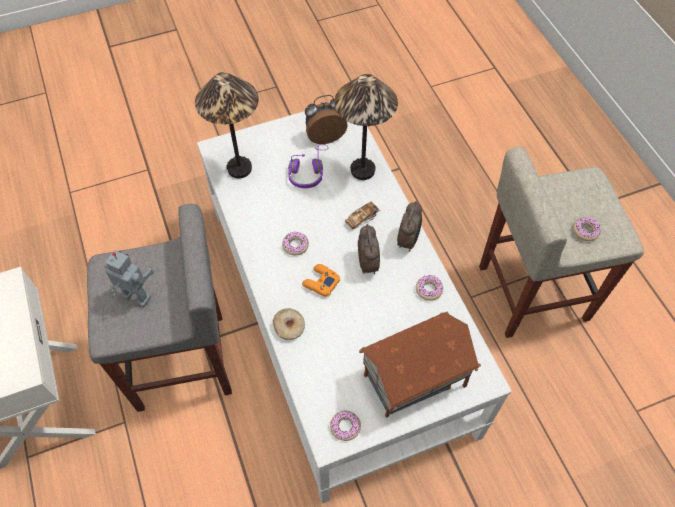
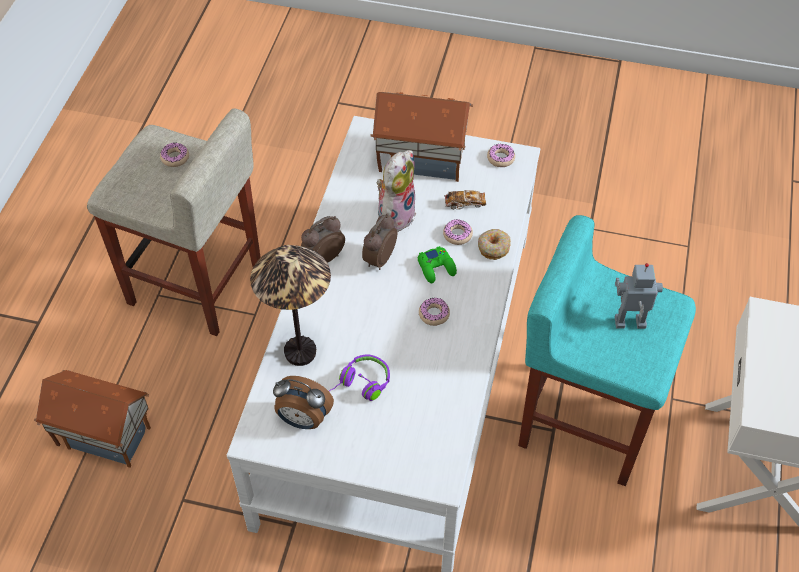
camera: 145 degrees left, 5 degrees down
grey stool [87,204,232,412] -> turquoise stool [518,215,696,486]
toy robot [104,250,154,308] -> toy robot turned 120 degrees clockwise [615,263,663,329]
table lamp [195,72,259,178] -> none
orange game controller [302,264,340,296] -> green game controller [418,246,457,283]
toy car [345,202,381,230] -> toy car moved to [444,190,486,210]
donut [416,275,443,301] -> donut moved to [443,219,473,245]
none -> toy house [34,370,151,467]
none -> plush toy [377,150,416,232]

